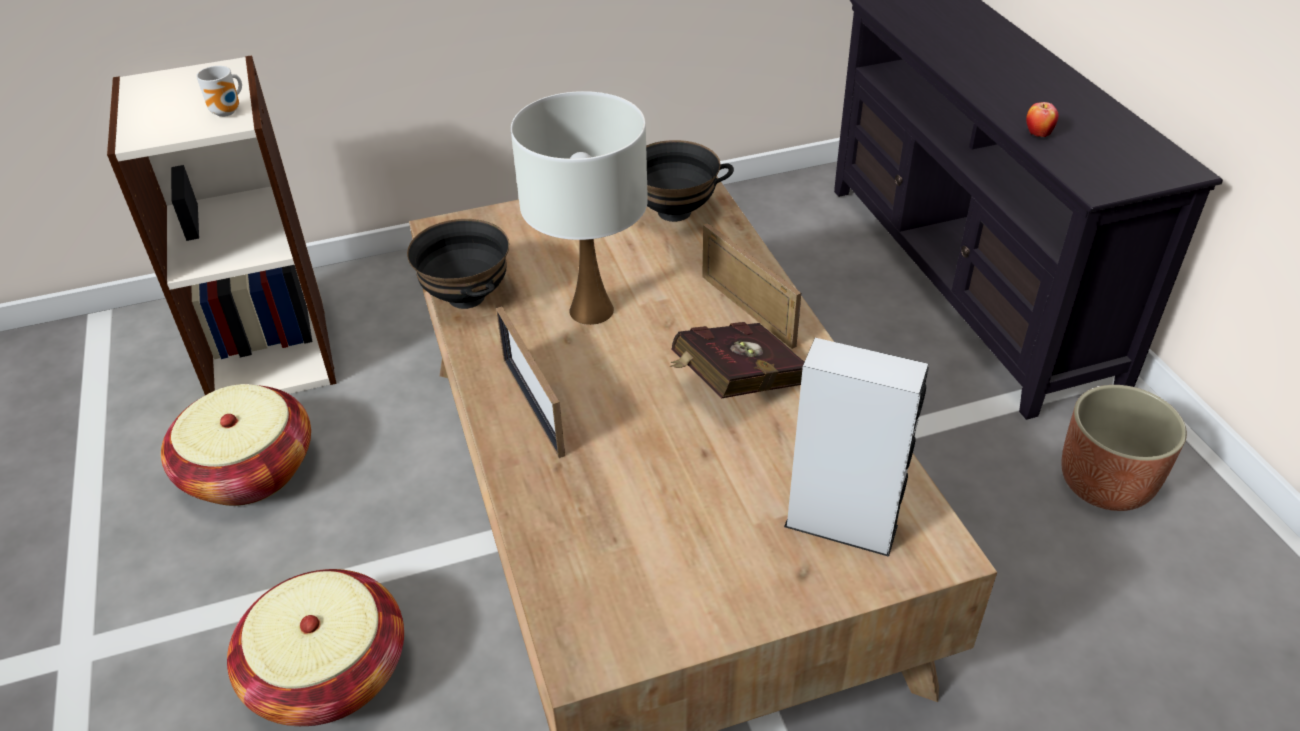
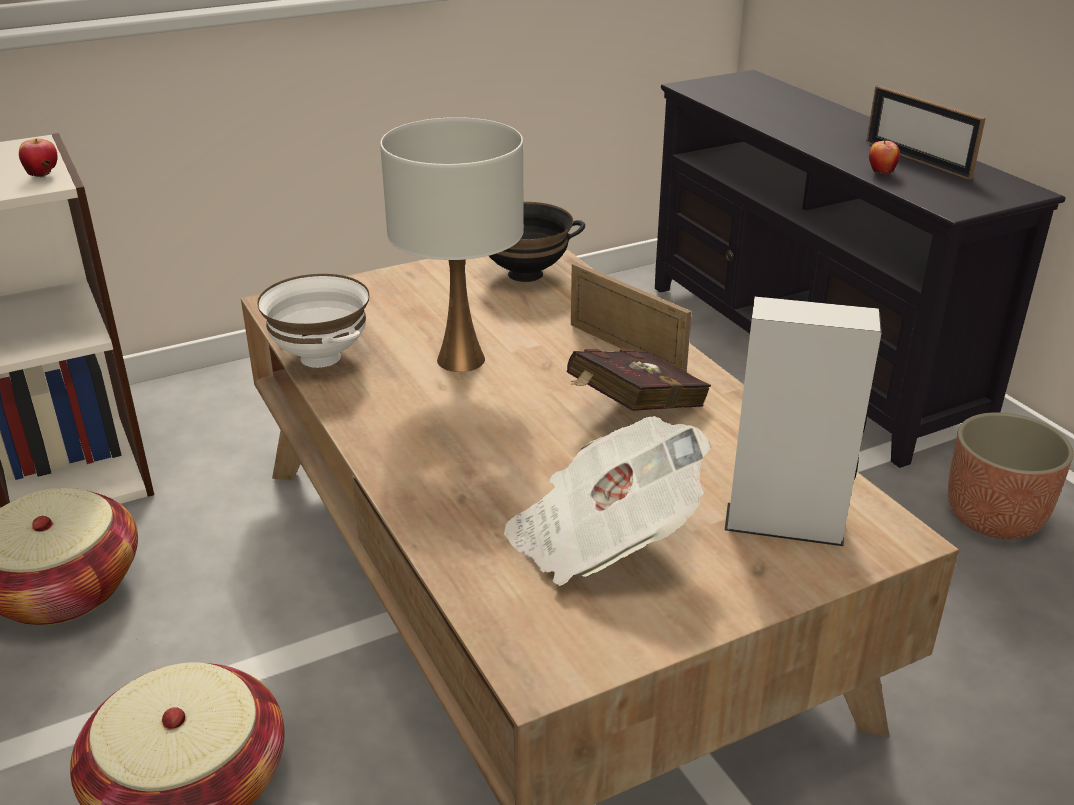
camera: 10 degrees left, 10 degrees down
mug [196,66,242,117] -> apple [19,138,57,178]
black bowl [407,219,509,309] -> white bowl [257,274,370,368]
picture frame [496,306,565,458] -> picture frame moved to [866,85,986,180]
none -> newspaper [504,416,711,586]

